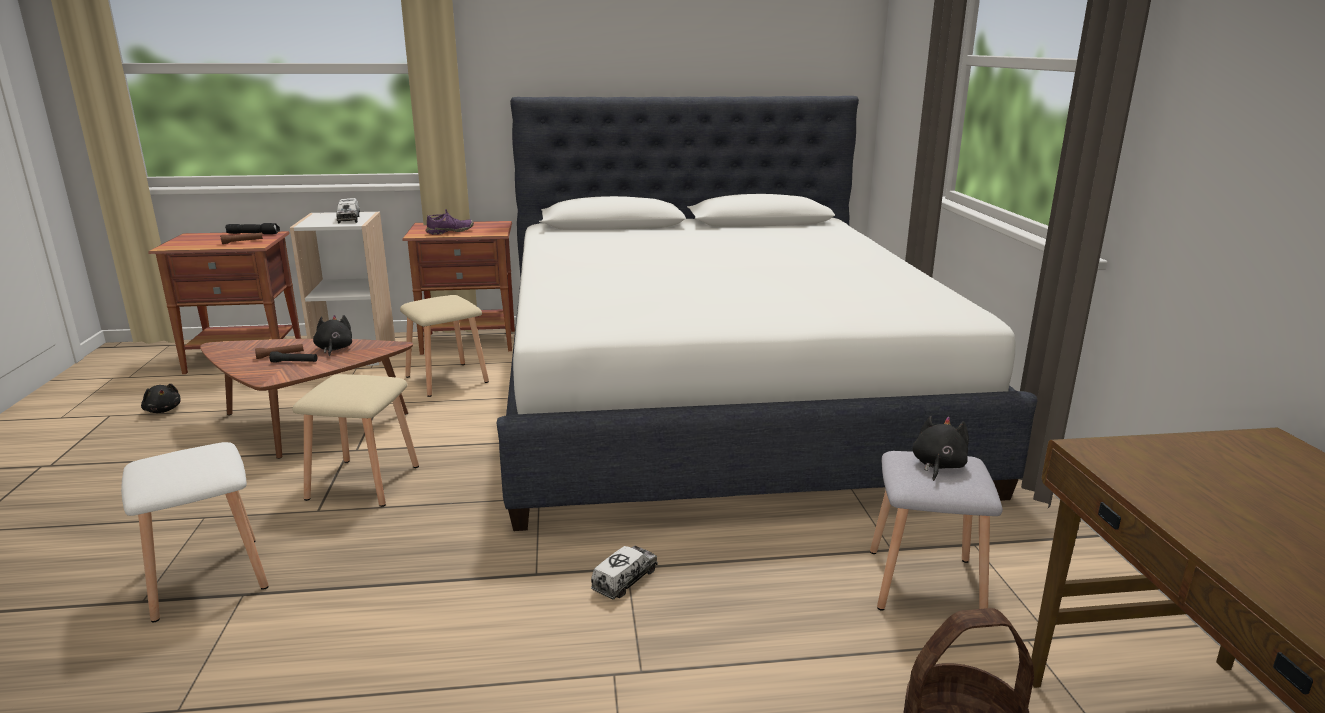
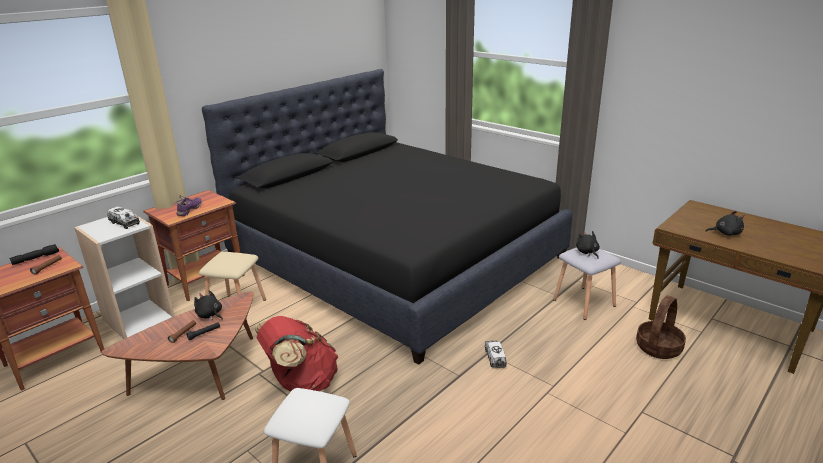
camera: 40 degrees left, 5 degrees up
black plush toy [141,384,181,413] -> black plush toy moved to [705,211,745,236]
beige stool [292,374,419,507] -> red backpack [255,316,339,392]
white bed [497,96,1037,531] -> black bed [202,69,573,365]

